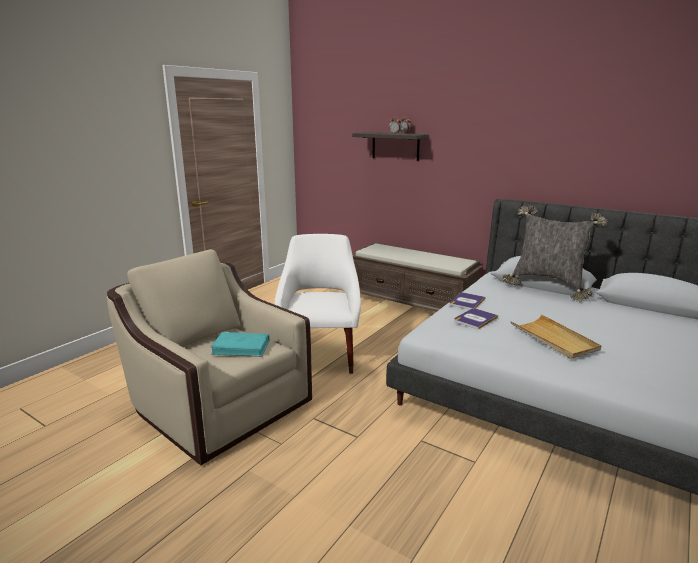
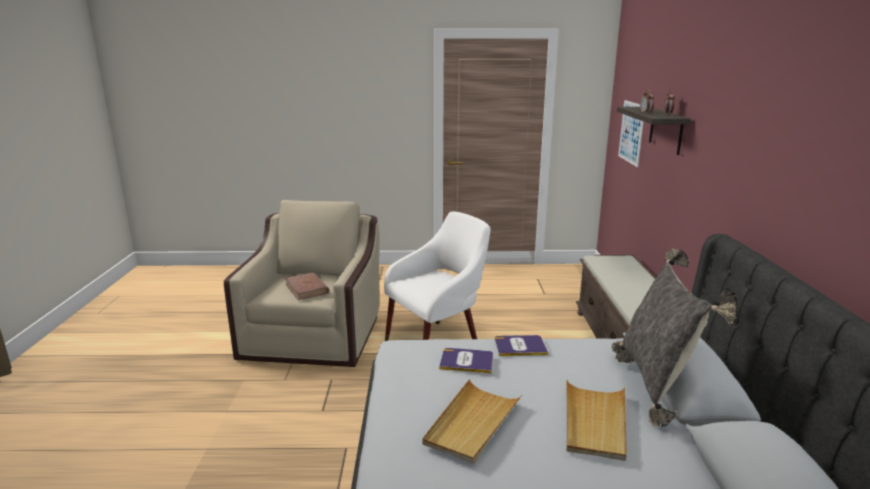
camera: 55 degrees right, 0 degrees up
turquoise book [210,332,270,357] -> brown book [285,272,329,300]
none -> beige tray [566,380,627,461]
none -> picture [618,100,644,167]

